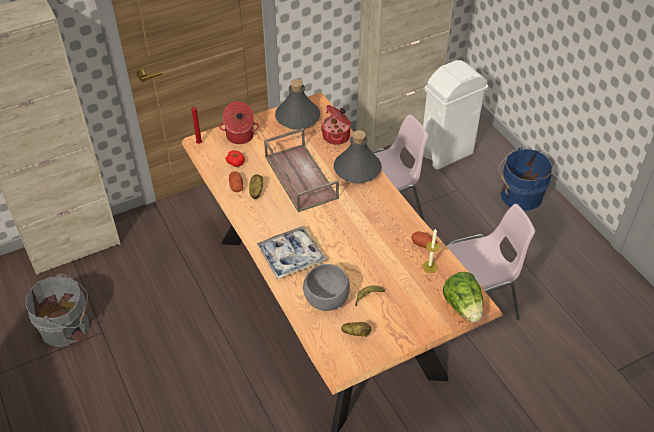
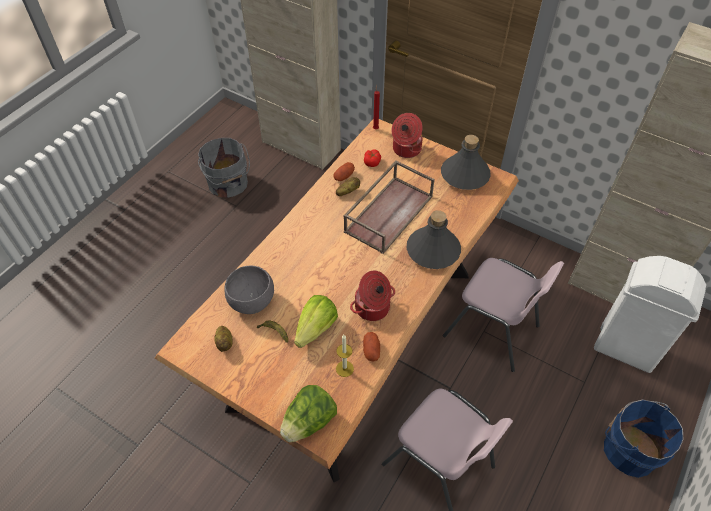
camera: 60 degrees right, 5 degrees up
tray [257,225,326,279] -> none
cooking pot [321,105,351,145] -> cooking pot moved to [350,271,395,321]
none -> lettuce [294,295,338,348]

